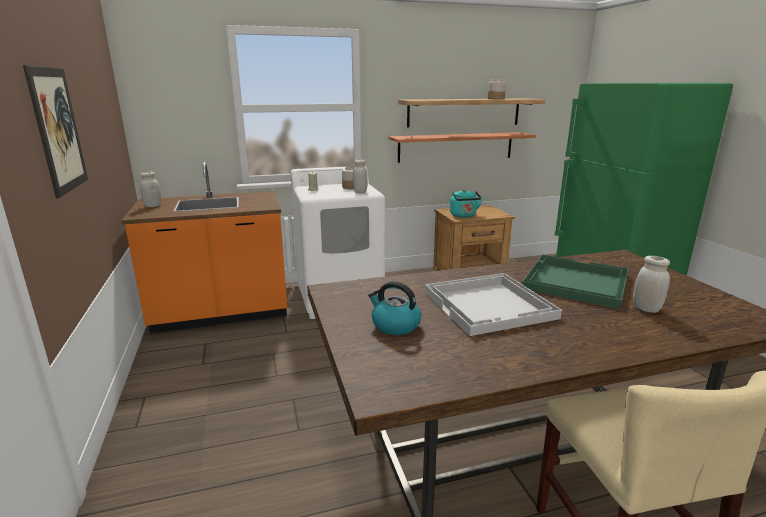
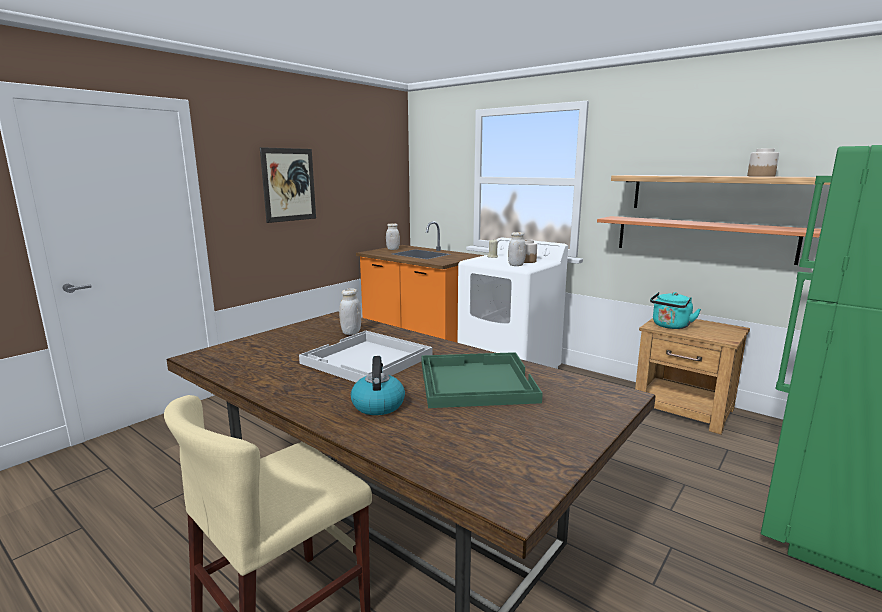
camera: 55 degrees right, 5 degrees down
kettle [368,281,421,335] -> kettle moved to [351,356,405,415]
white jar [633,256,670,313] -> white jar moved to [339,288,361,335]

